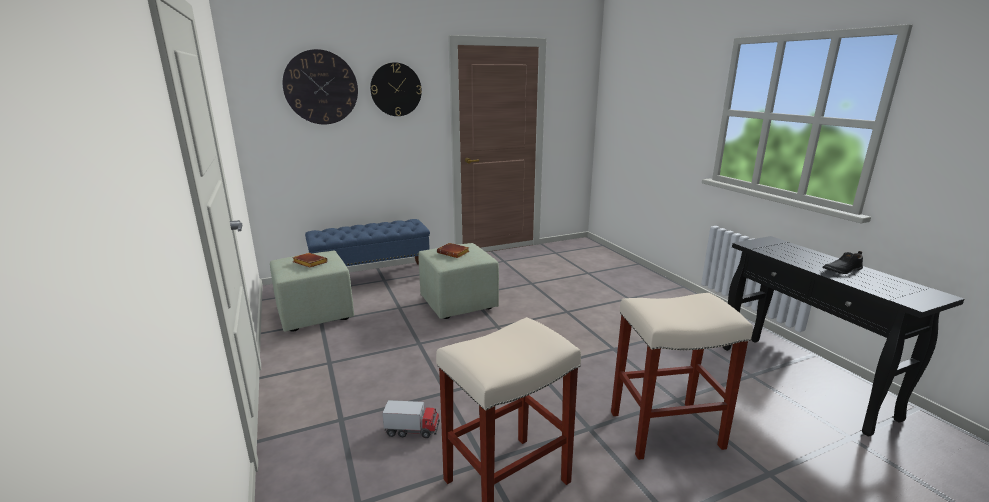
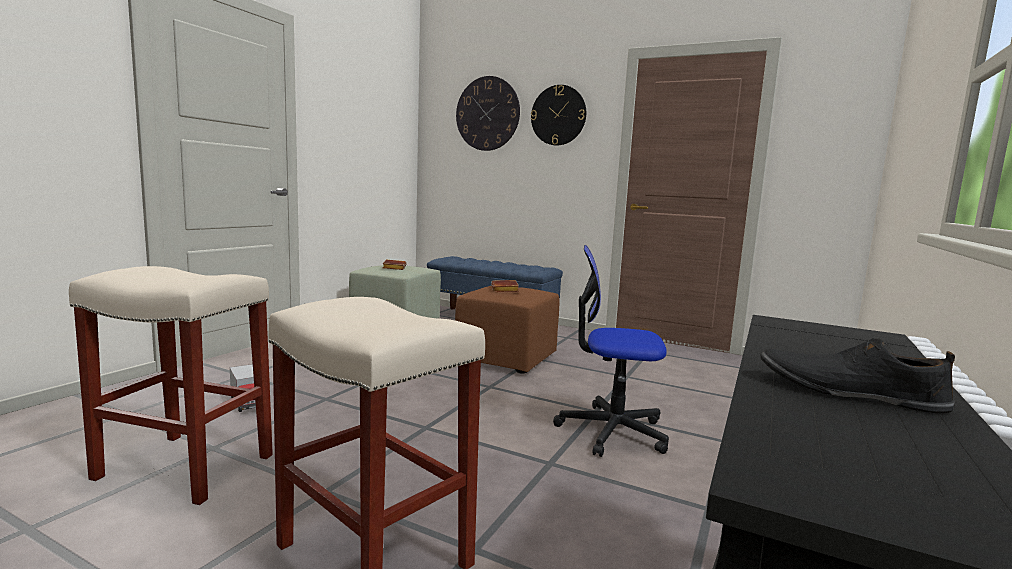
camera: 50 degrees right, 10 degrees down
green ottoman [418,243,499,319] -> brown ottoman [455,286,559,374]
none -> office chair [553,245,669,457]

